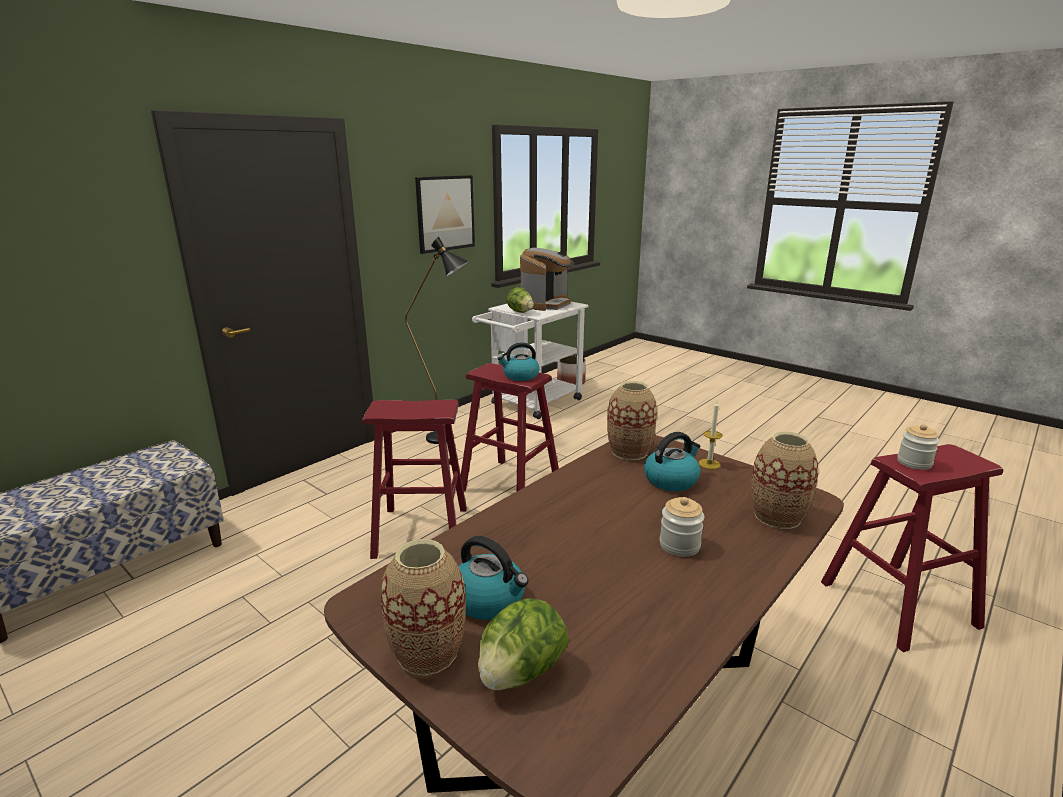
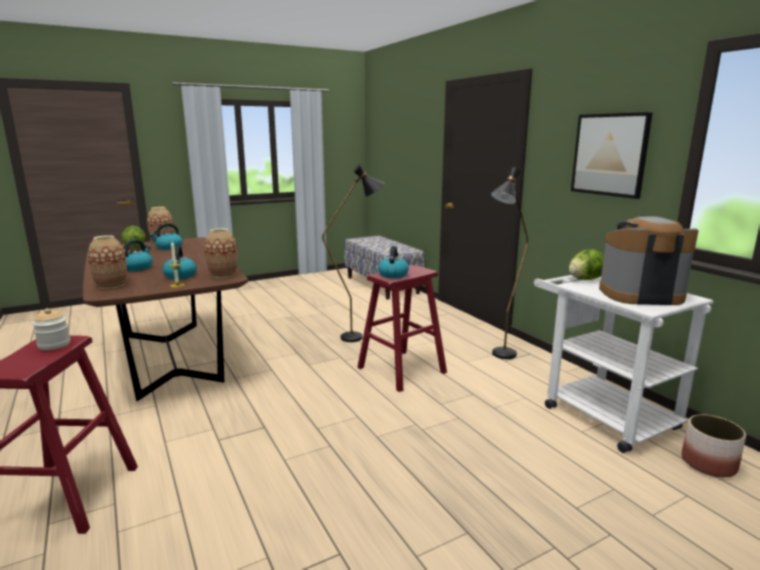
camera: 110 degrees right, 5 degrees down
red stool [363,400,467,559] -> black floor lamp [322,164,385,342]
coffee machine [520,248,574,311] -> coffee machine turned 135 degrees clockwise [599,216,699,305]
jar [660,497,704,557] -> kettle [124,240,153,271]

